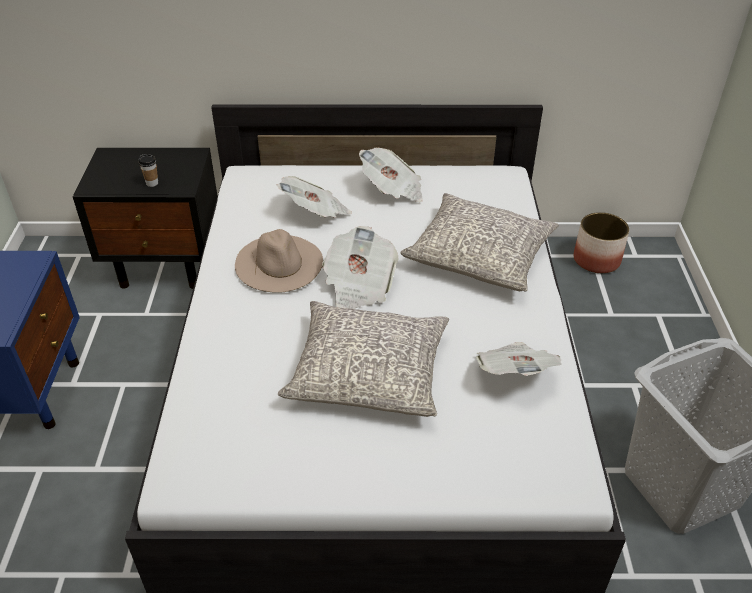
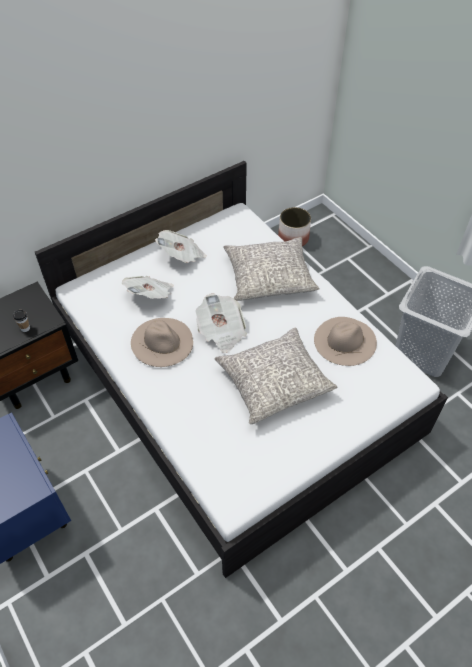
camera: 35 degrees left, 10 degrees up
newspaper [476,342,561,376] -> beige hat [314,317,377,366]

